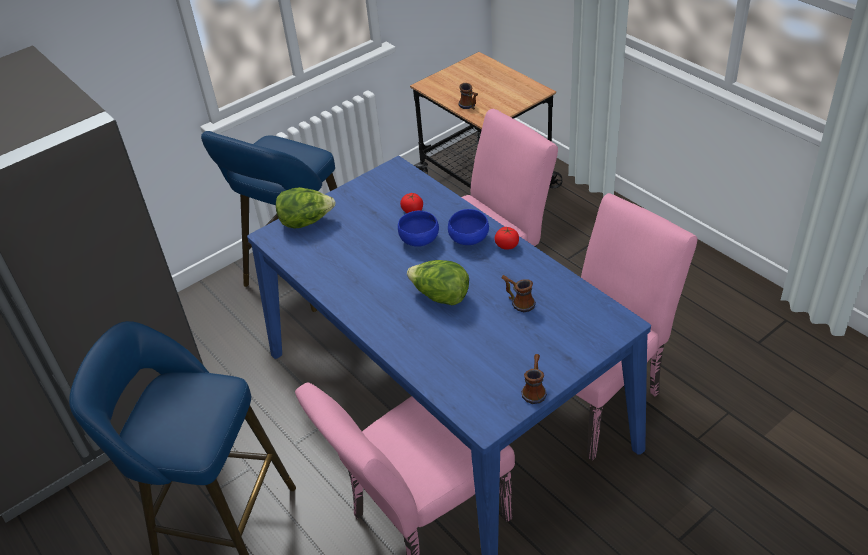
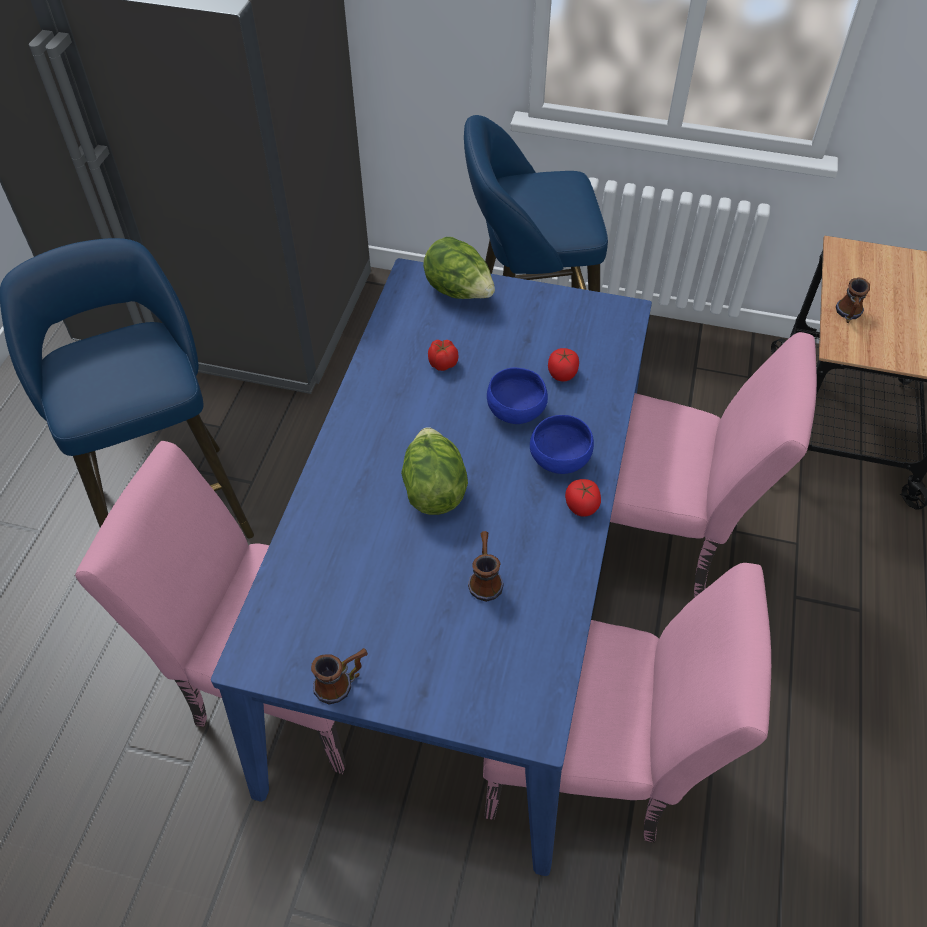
camera: 50 degrees right, 10 degrees up
none -> tomato [428,339,458,371]

